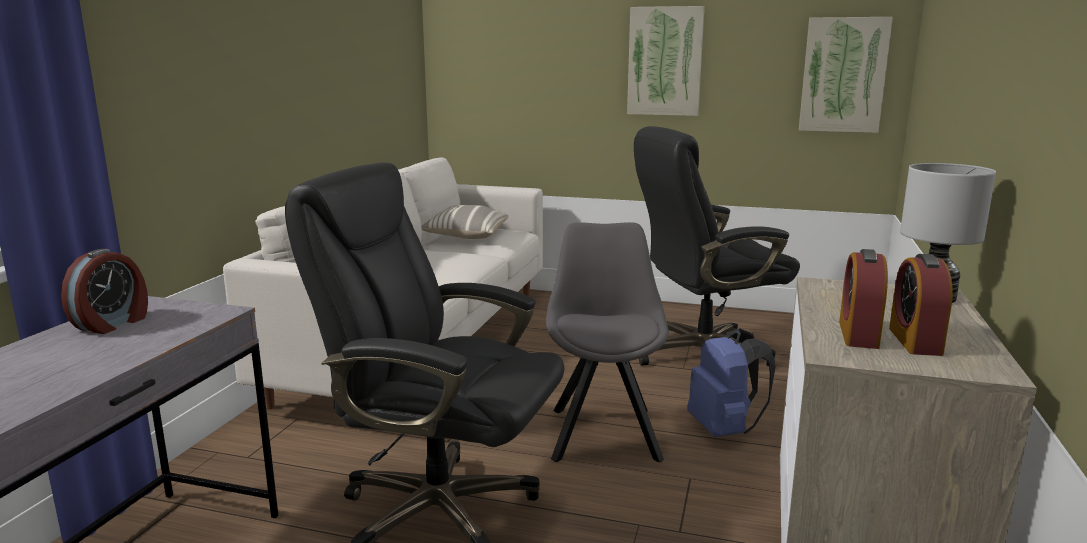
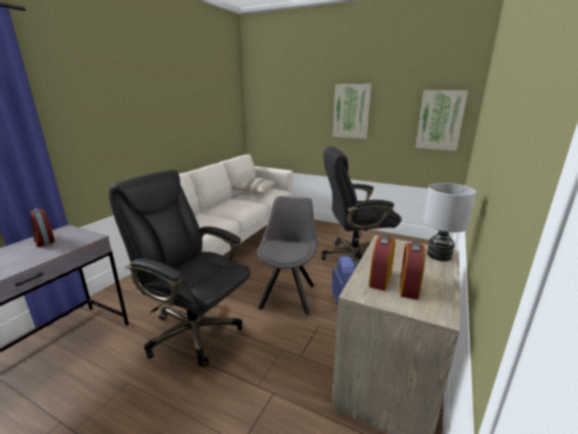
camera: 10 degrees right, 5 degrees up
alarm clock [61,249,148,334] -> alarm clock turned 105 degrees clockwise [30,209,55,247]

